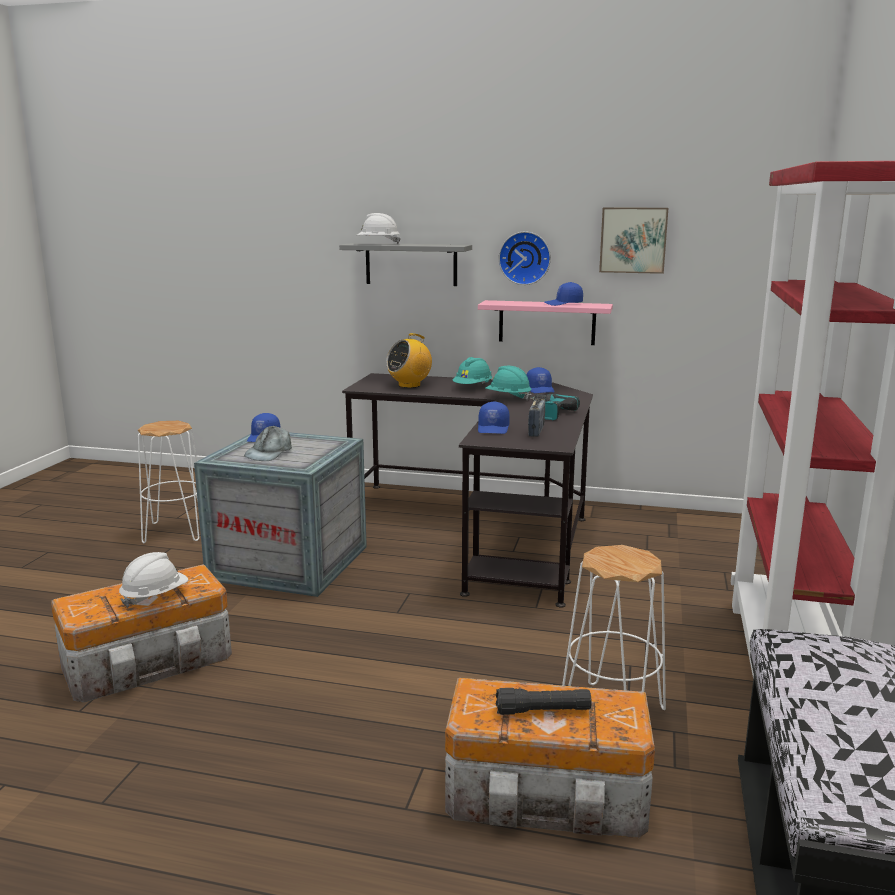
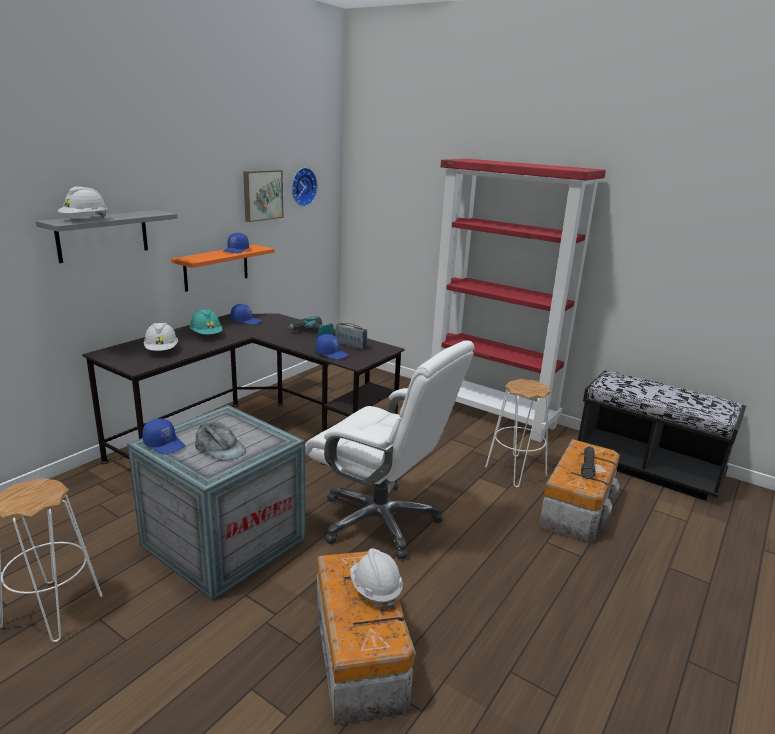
camera: 70 degrees left, 5 degrees up
radio [386,333,432,388] -> white hard hat [143,323,178,351]
pink shelf [478,300,613,345] -> orange shelf [171,245,275,292]
turquoise hard hat [486,366,532,401] -> none
wall clock [499,231,551,285] -> wall clock moved to [292,168,318,207]
none -> white office chair [305,340,475,559]

